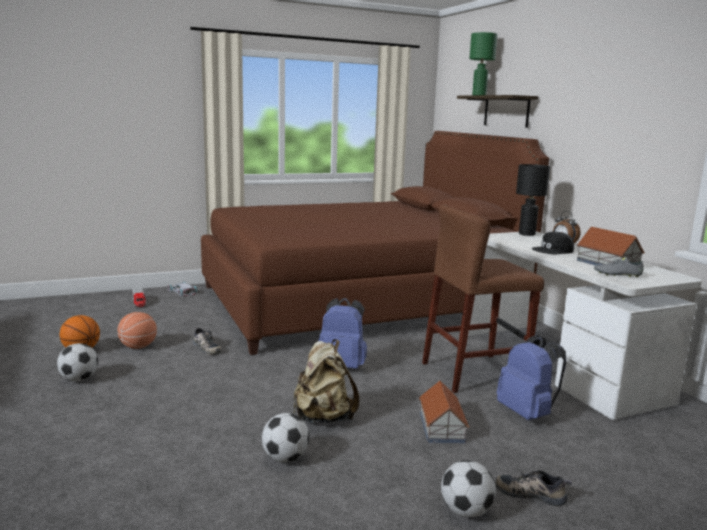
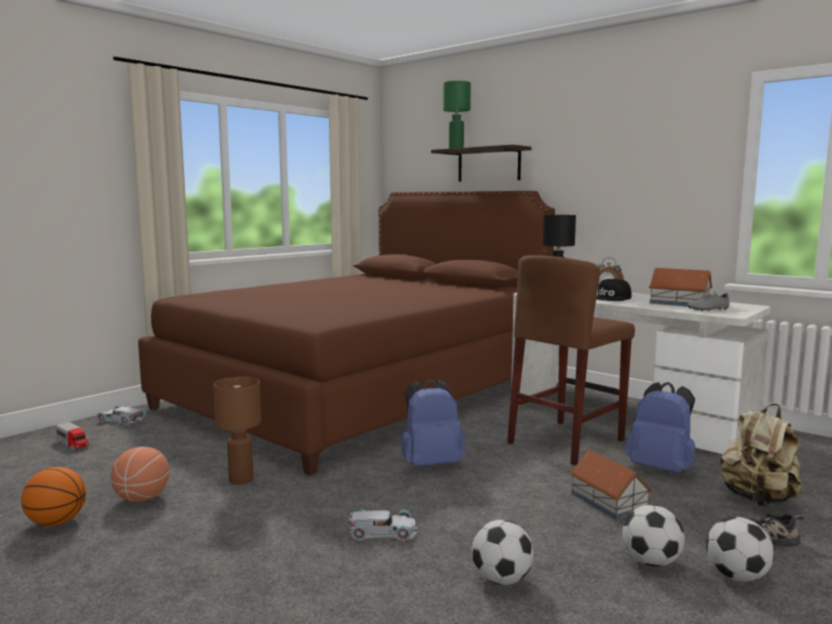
camera: 25 degrees left, 5 degrees down
football [57,343,98,381] -> football moved to [622,505,685,567]
shoe [193,326,222,355] -> brown table lamp [214,377,261,485]
beige backpack [294,339,359,423] -> beige backpack moved to [720,404,802,506]
none -> white toy car [349,509,418,541]

